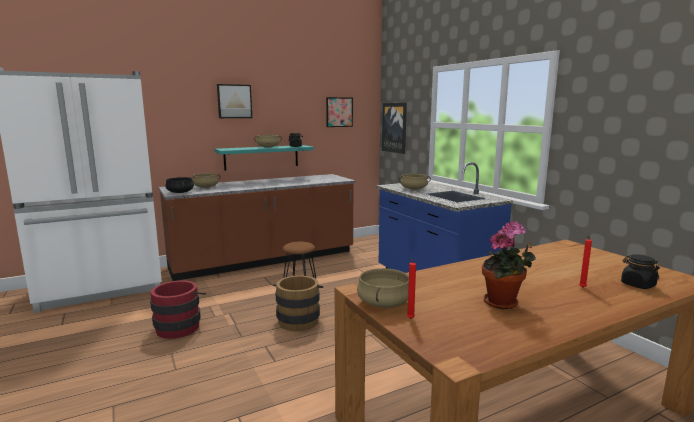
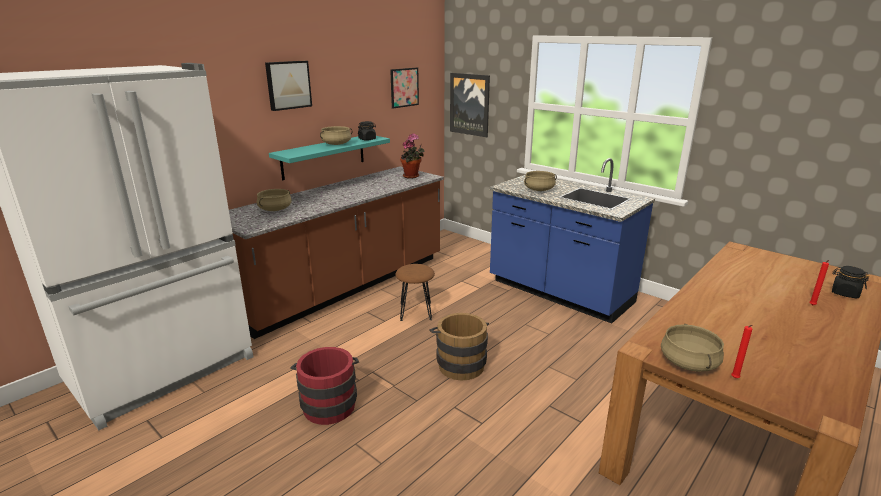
camera: 20 degrees left, 10 degrees up
black cooking pot [165,177,194,193] -> none
potted plant [482,221,536,309] -> potted plant moved to [400,133,424,179]

